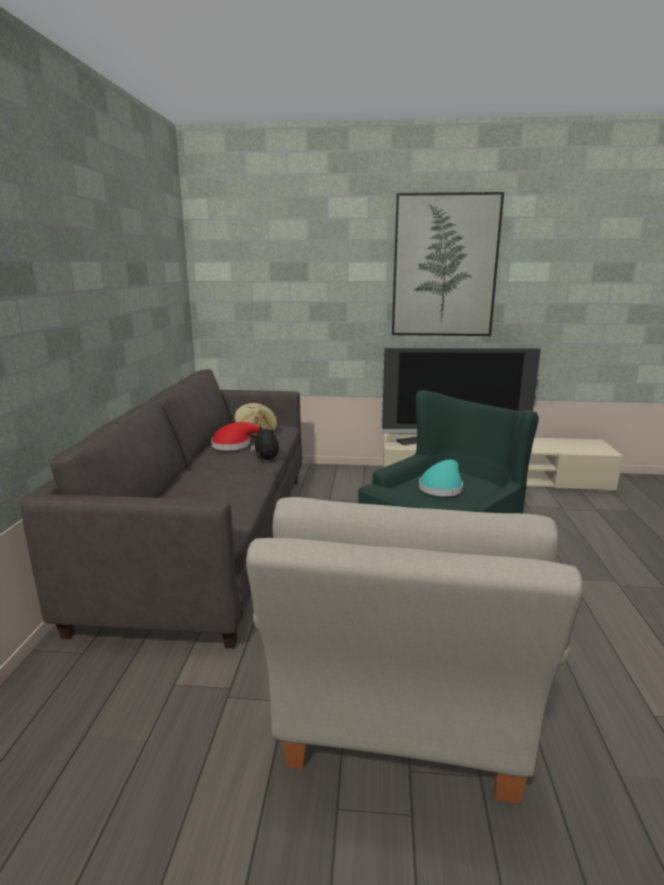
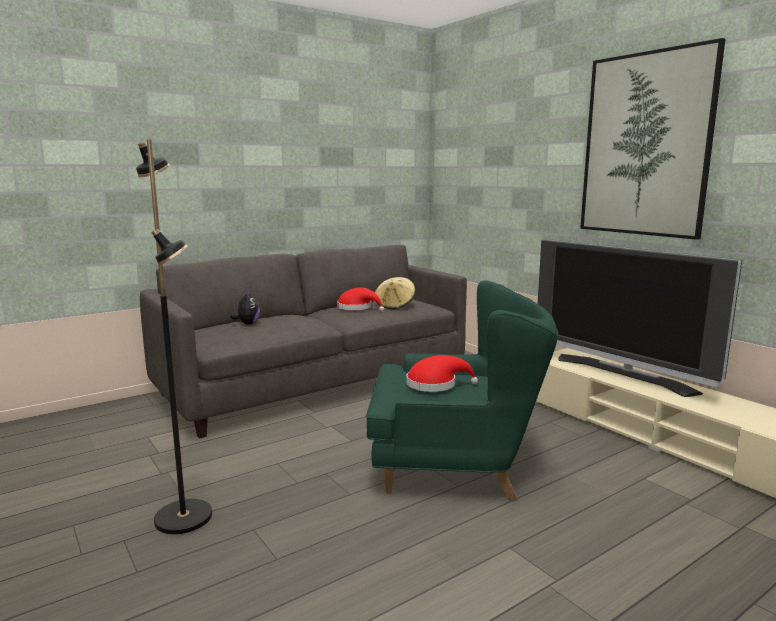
camera: 50 degrees right, 5 degrees down
beige armchair [246,497,583,804] -> black floor lamp [136,139,212,534]
plush toy [251,425,279,460] -> plush toy moved to [230,291,260,325]
turquoise hat [419,460,463,497] -> red hat [406,355,478,392]

